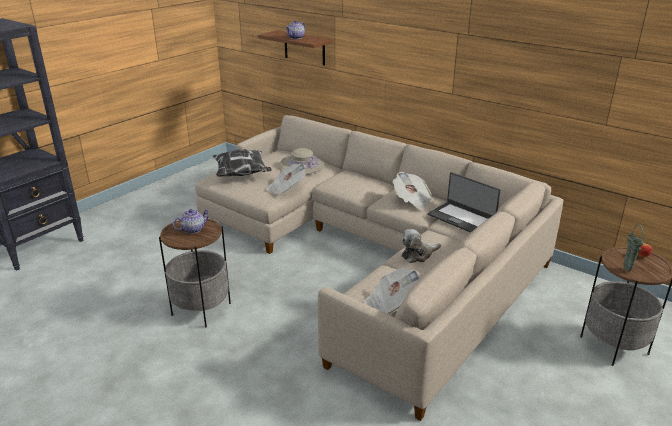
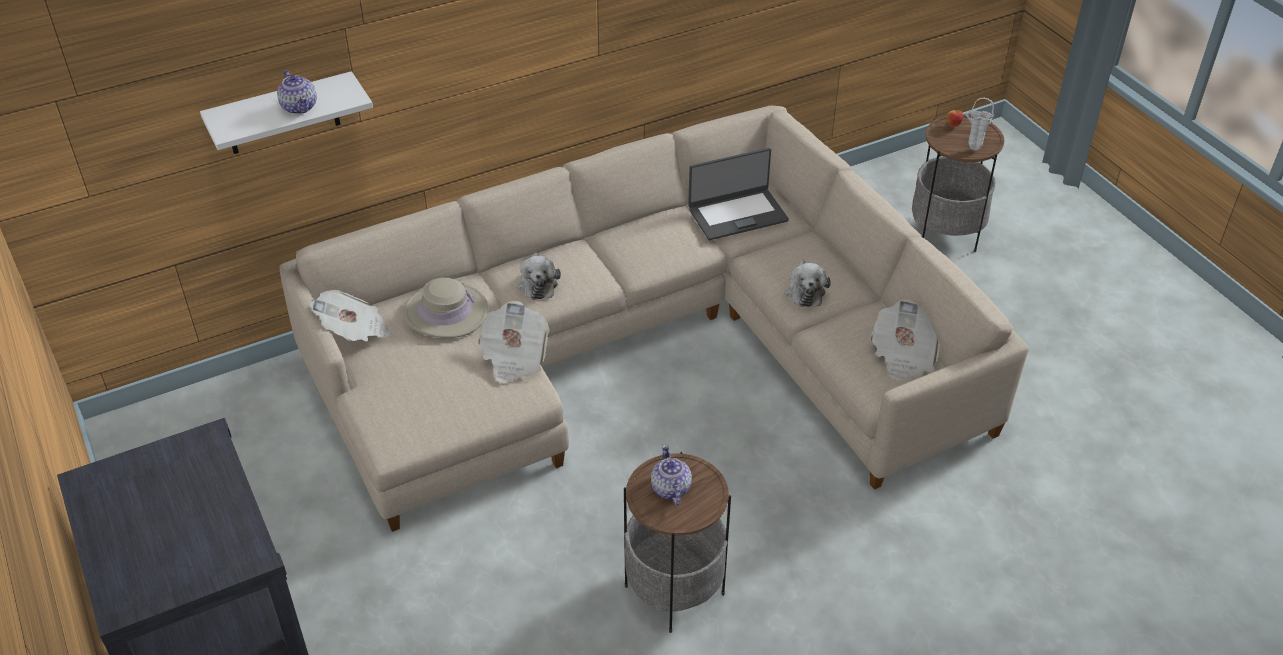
camera: 65 degrees left, 15 degrees up
pillow [213,149,272,176] -> none
brown shelf [258,30,333,66] -> white shelf [200,71,373,154]
newspaper [393,172,434,210] -> newspaper moved to [310,290,391,342]
green vase [623,224,644,272] -> white vase [965,98,994,150]
none -> plush toy [517,252,561,300]

